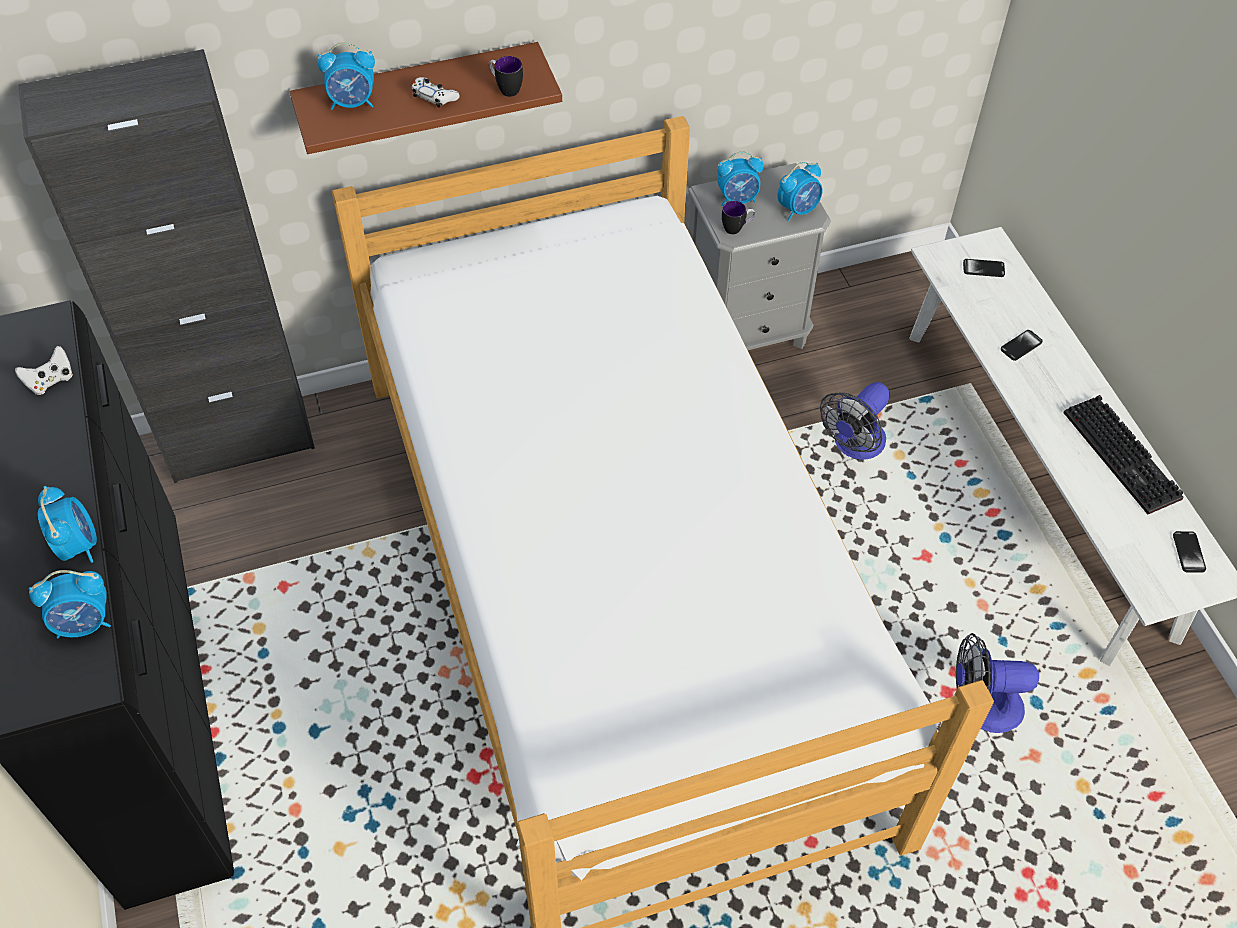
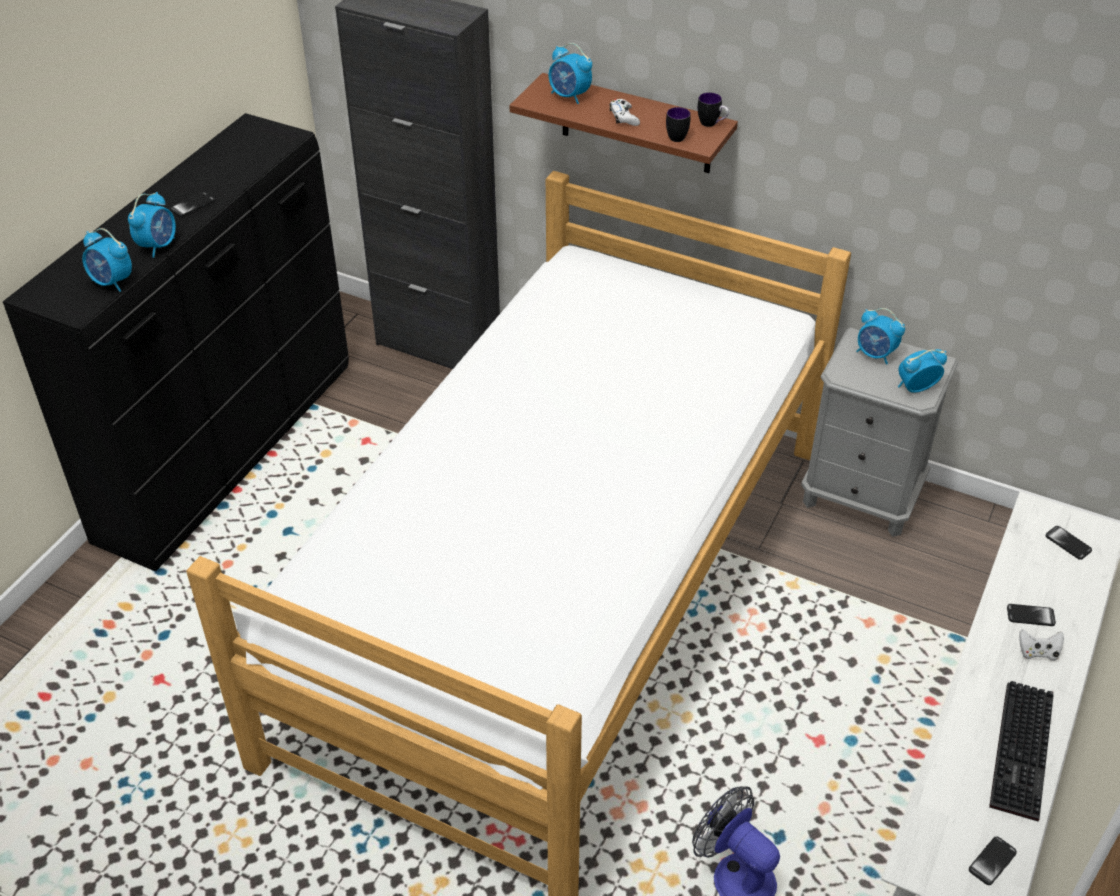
camera: 45 degrees right, 10 degrees down
white game controller [15,346,73,395] -> white game controller moved to [1019,629,1064,661]
mug [722,201,755,234] -> mug moved to [698,92,729,127]
alarm clock [778,162,823,221] -> alarm clock turned 150 degrees clockwise [898,349,947,393]
fan [820,382,890,460] -> none
none -> phone [170,192,215,217]

